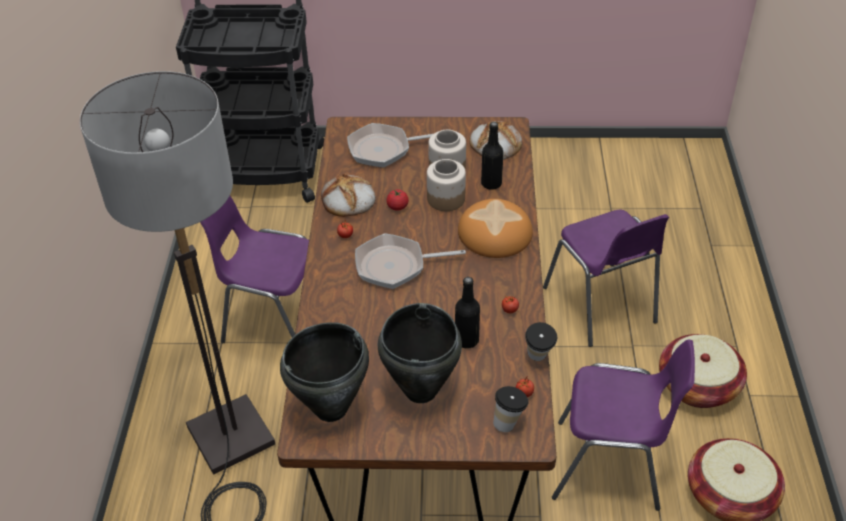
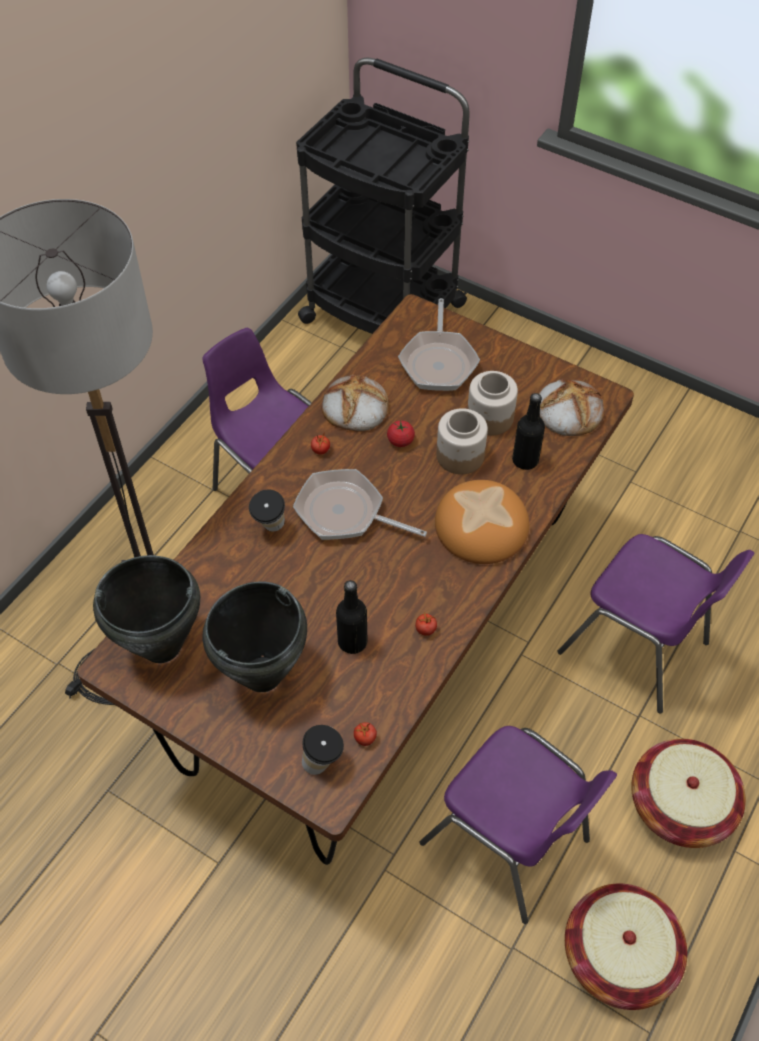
camera: 30 degrees right, 10 degrees up
frying pan [347,123,433,168] -> frying pan turned 105 degrees counterclockwise [398,298,480,391]
cup [525,322,557,361] -> cup moved to [249,490,285,532]
purple chair [543,210,669,347] -> purple chair turned 60 degrees counterclockwise [557,534,755,714]

